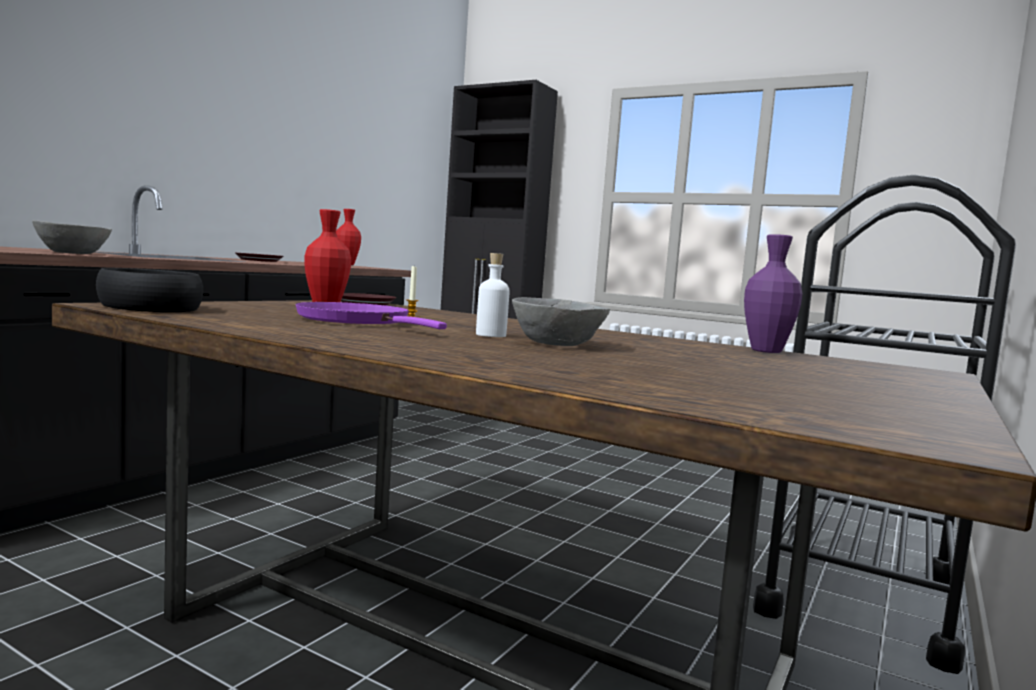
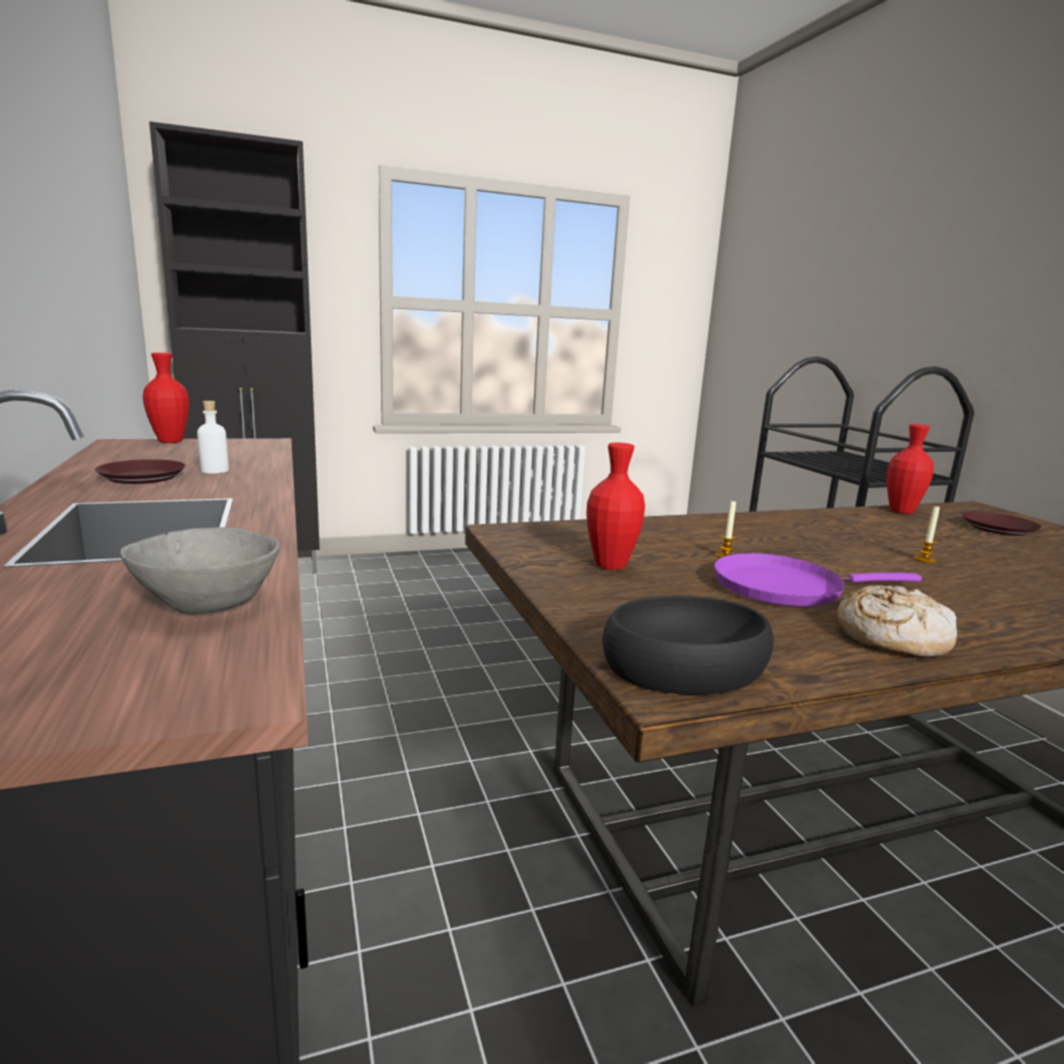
camera: 50 degrees left, 10 degrees up
brown plate [341,293,397,306] -> brown plate moved to [962,511,1041,536]
white bottle [476,253,510,337] -> white bottle moved to [197,401,229,473]
grey bowl [512,297,610,346] -> candle [914,506,940,563]
purple vase [744,234,803,353] -> red vase [887,424,934,514]
none -> bread [837,585,957,657]

